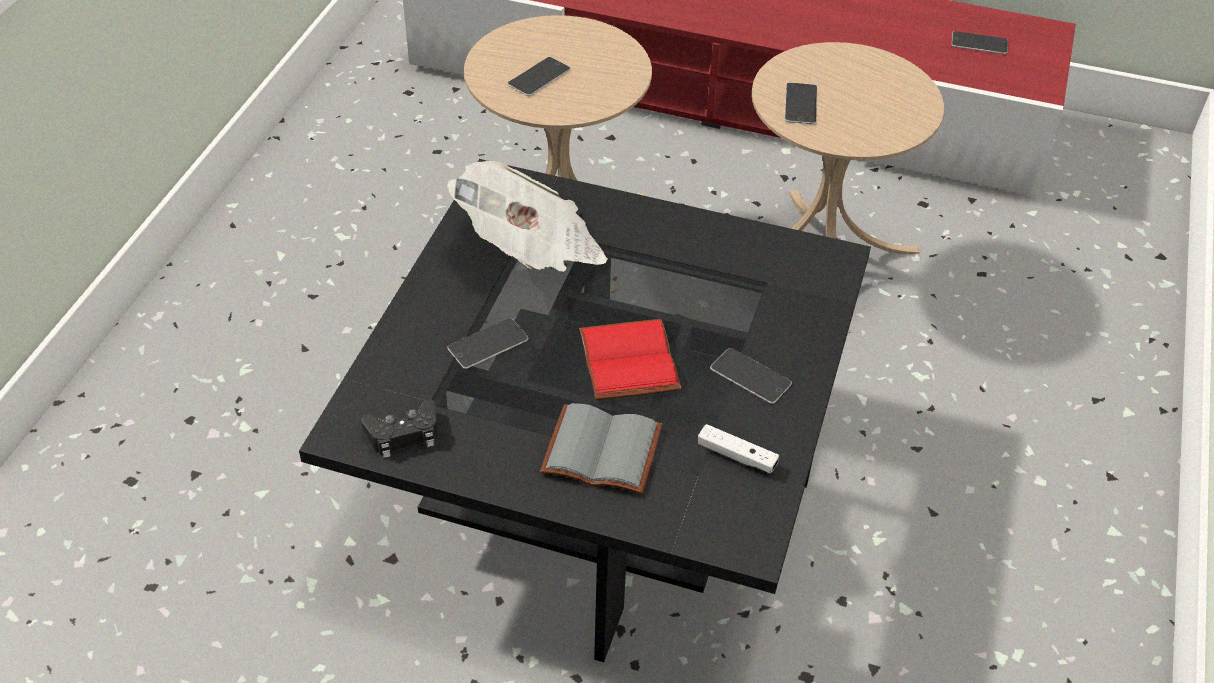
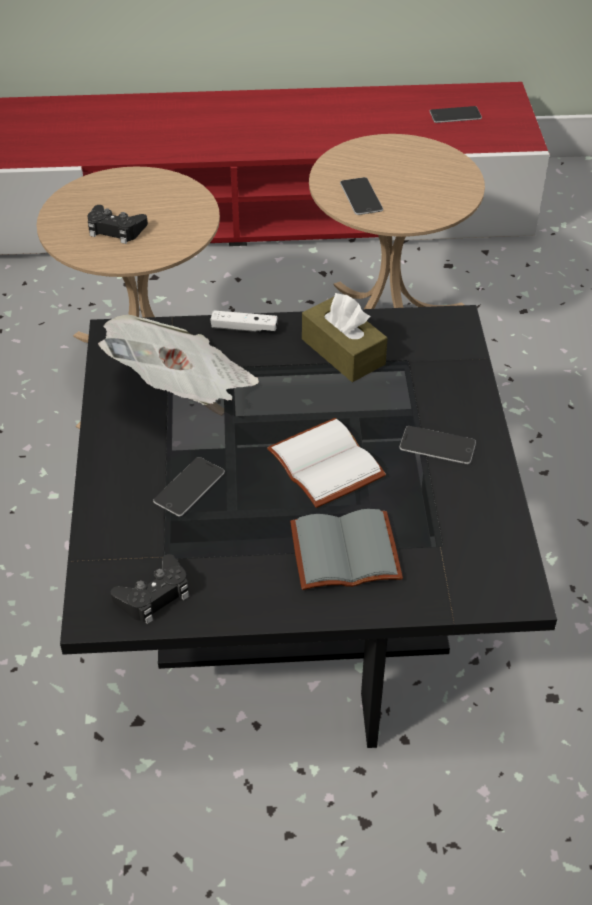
camera: 20 degrees left, 0 degrees up
phone [507,57,571,96] -> black game controller [88,205,148,244]
red book [579,319,681,400] -> white book [267,418,386,508]
white game controller [698,424,779,473] -> white game controller moved to [210,310,278,332]
none -> brown tissue box [302,293,388,382]

